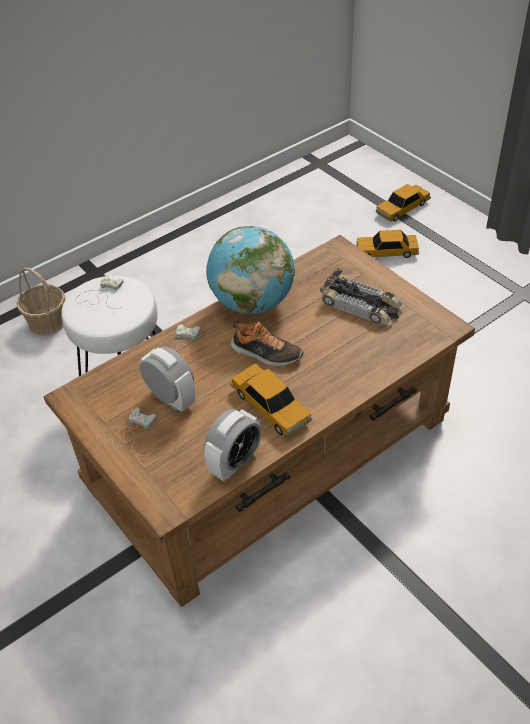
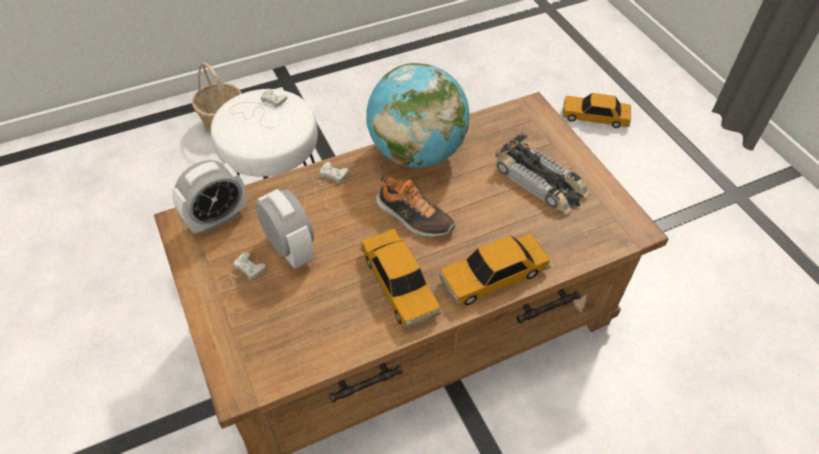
camera: 10 degrees right, 5 degrees up
alarm clock [204,409,261,481] -> alarm clock moved to [172,160,246,234]
toy car [376,184,431,222] -> toy car moved to [439,233,551,306]

